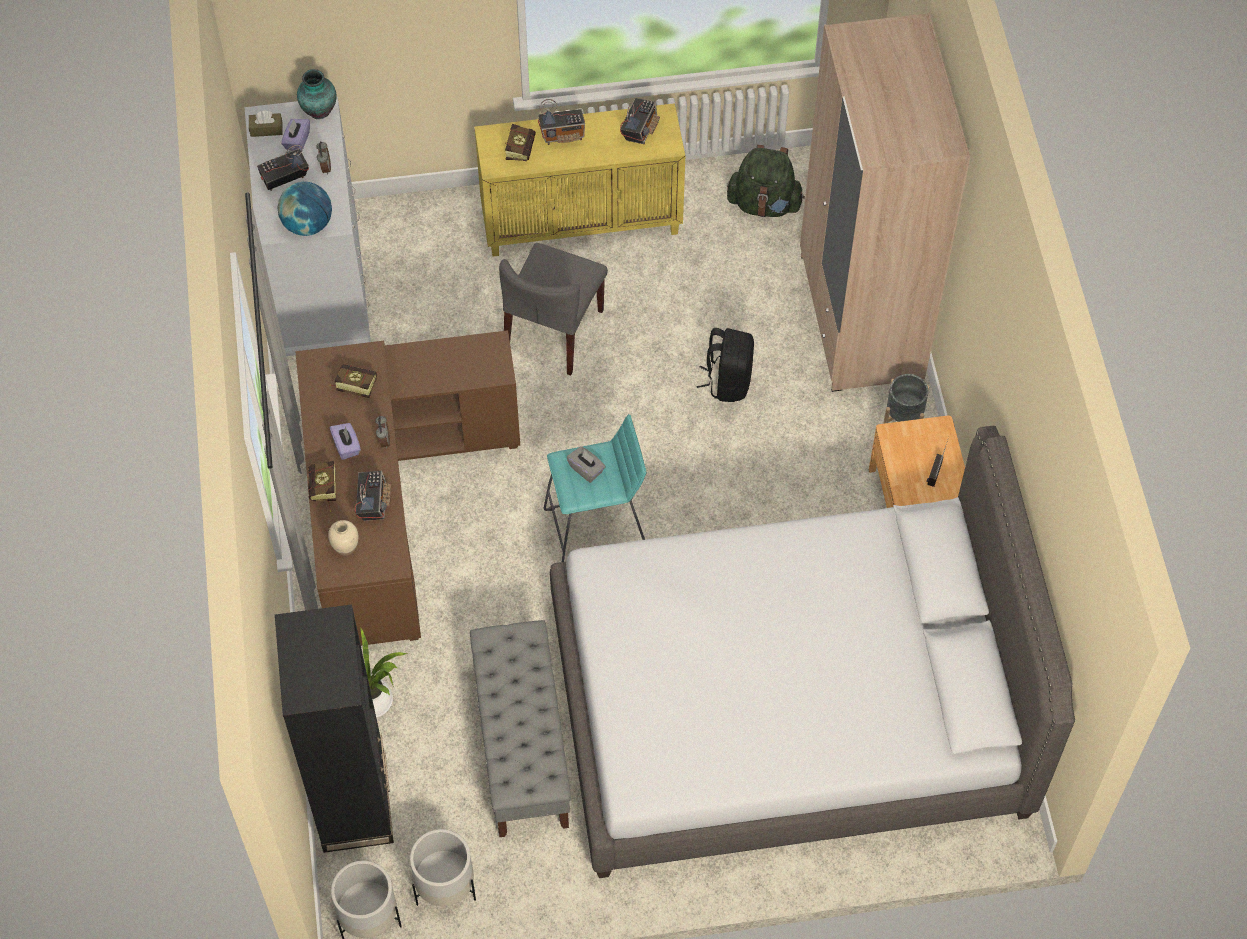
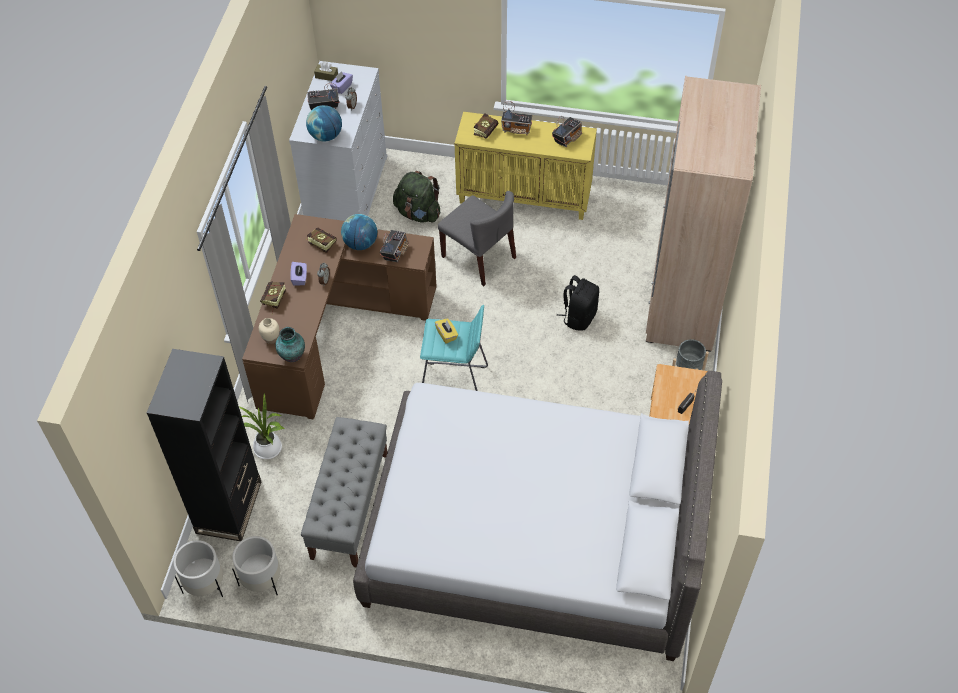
camera: 20 degrees right, 5 degrees down
vase [297,69,336,119] -> vase moved to [275,327,305,362]
radio [355,471,391,521] -> radio moved to [380,230,409,262]
grey chair [499,243,608,376] -> grey chair turned 90 degrees counterclockwise [438,191,516,286]
grey tissue box [567,446,606,483] -> yellow tissue box [435,318,458,344]
green backpack [727,145,805,217] -> green backpack moved to [393,171,440,223]
none -> globe [341,214,377,250]

